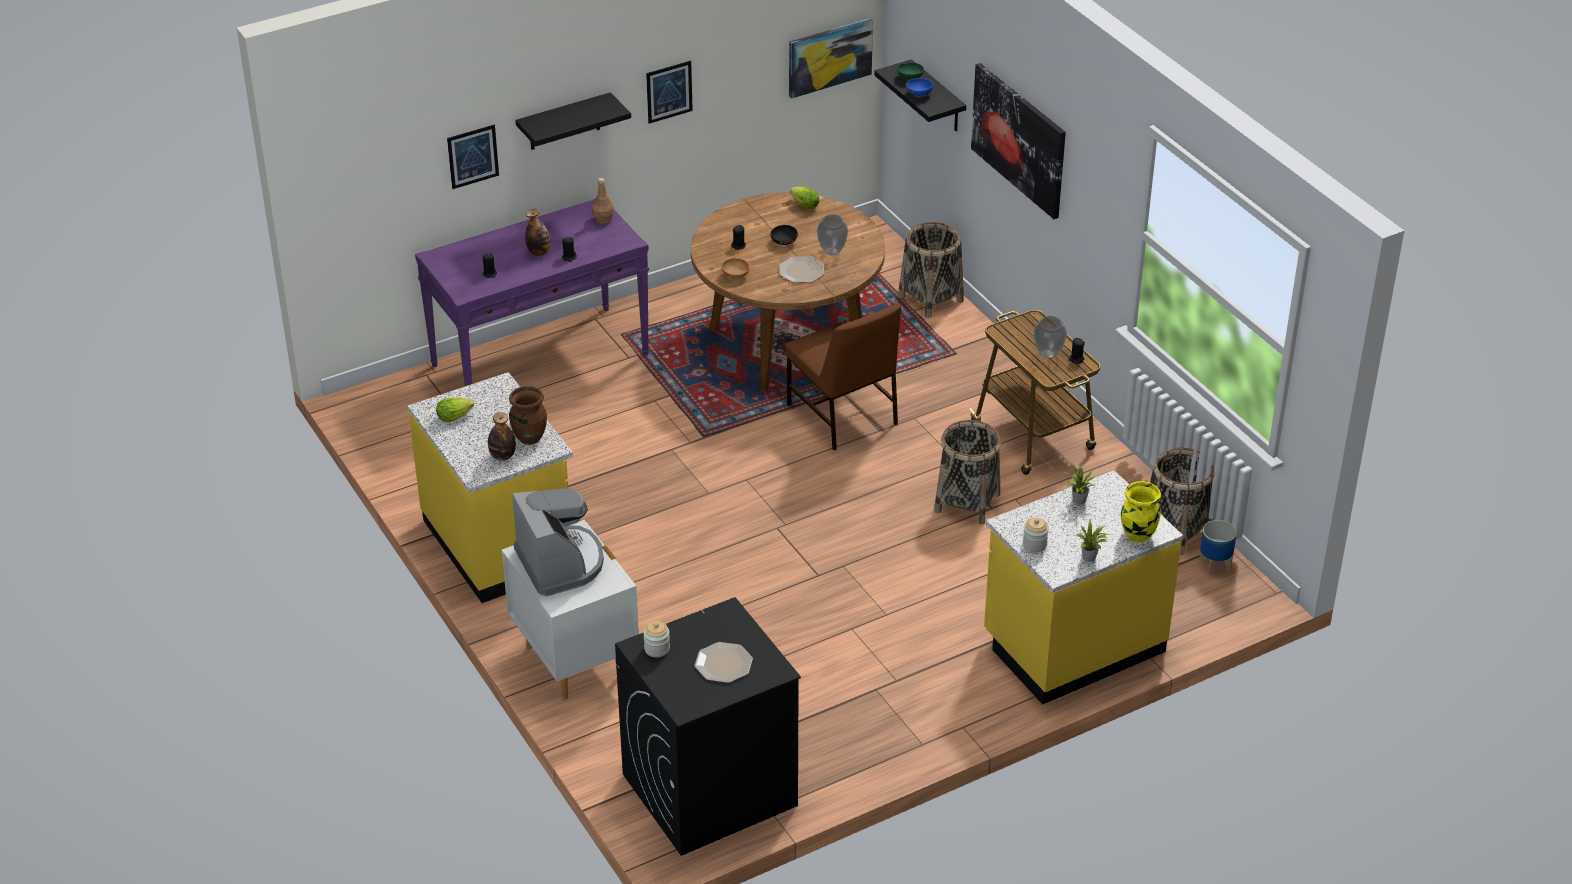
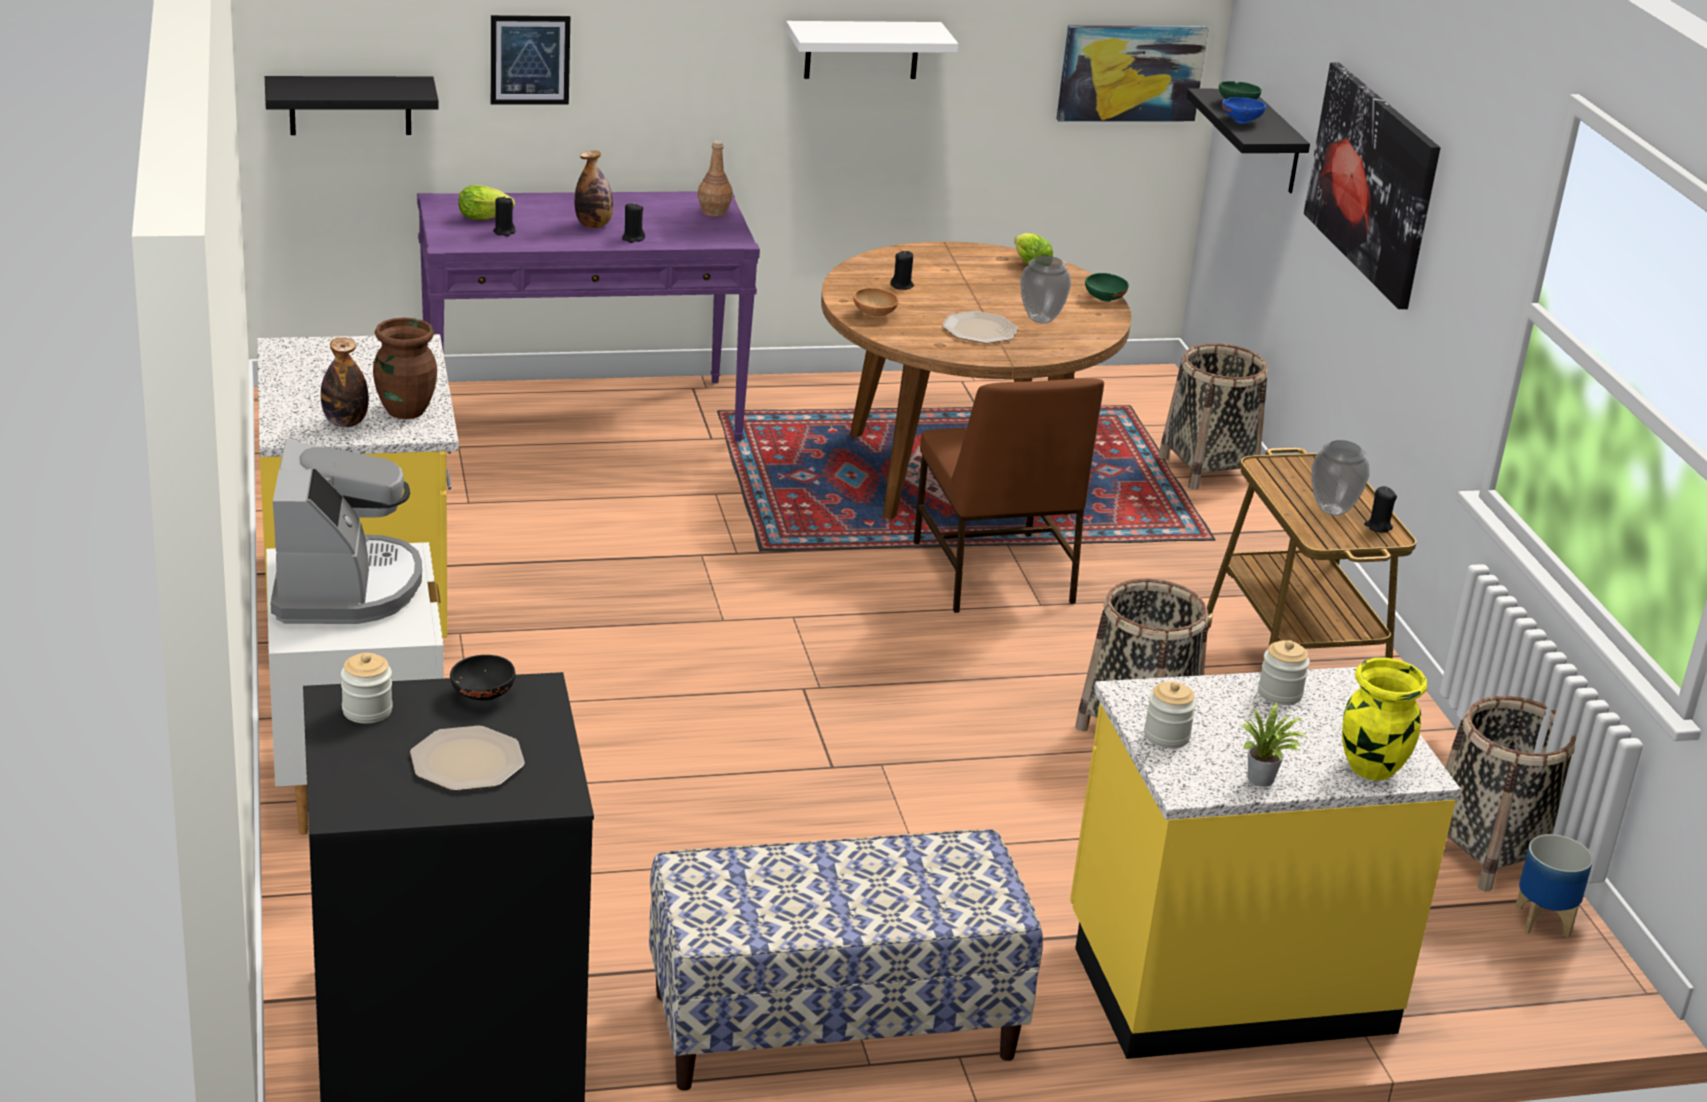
camera: 15 degrees right, 10 degrees down
lettuce [436,397,474,422] -> lettuce moved to [459,185,515,220]
black shelf [515,92,631,150] -> black shelf moved to [265,76,439,135]
picture [646,61,693,124] -> white shelf [786,21,958,79]
black bowl [770,225,798,245] -> black bowl moved to [450,655,515,701]
potted plant [1066,461,1099,505] -> jar [1258,640,1310,705]
none -> bench [649,829,1043,1091]
none -> green bowl [1085,273,1128,302]

